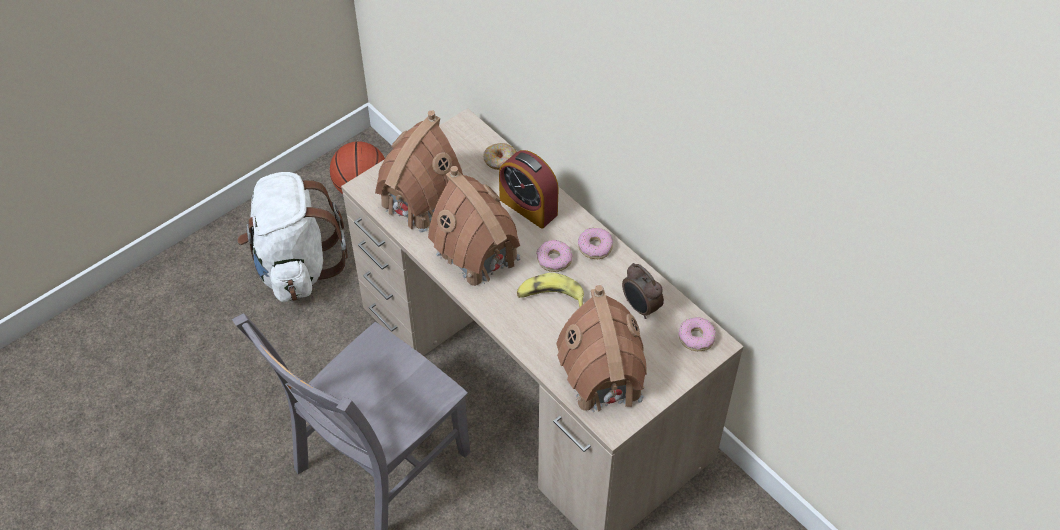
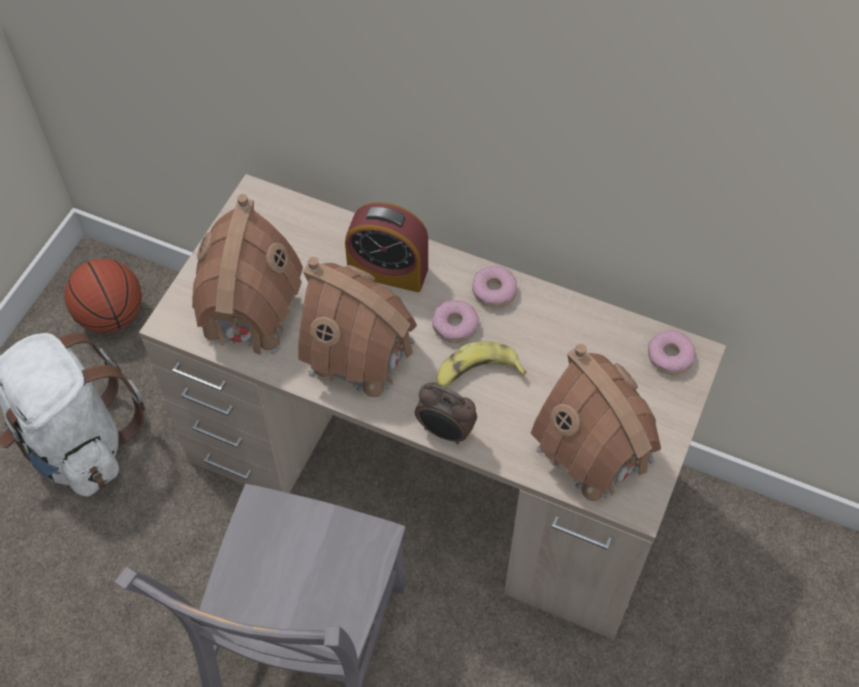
camera: 25 degrees left, 5 degrees up
donut [483,143,517,170] -> none
alarm clock [622,263,664,319] -> alarm clock moved to [415,382,477,445]

